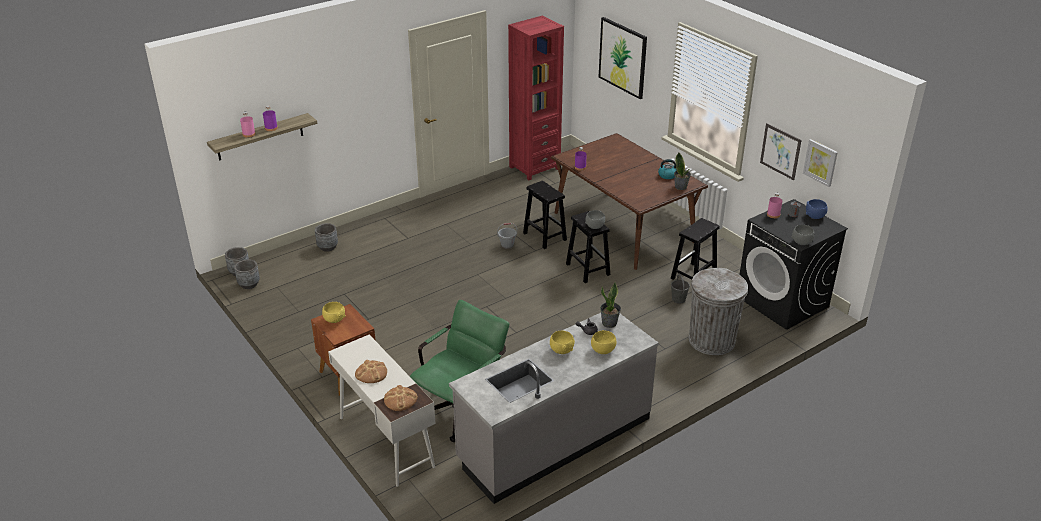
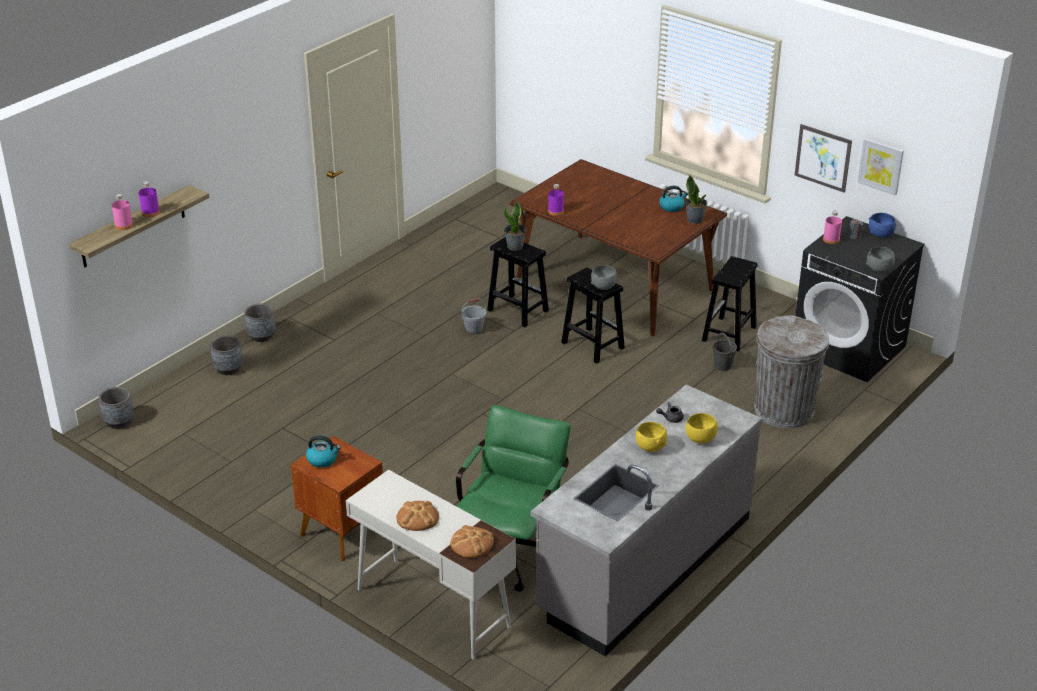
camera: 15 degrees left, 0 degrees up
grey planter [234,259,260,289] -> grey planter moved to [244,303,276,342]
yellow bowl [322,302,346,323] -> kettle [306,435,341,468]
red bookcase [508,16,564,180] -> none
picture [599,17,647,99] -> none
potted plant [600,281,621,328] -> potted plant moved to [504,200,526,251]

